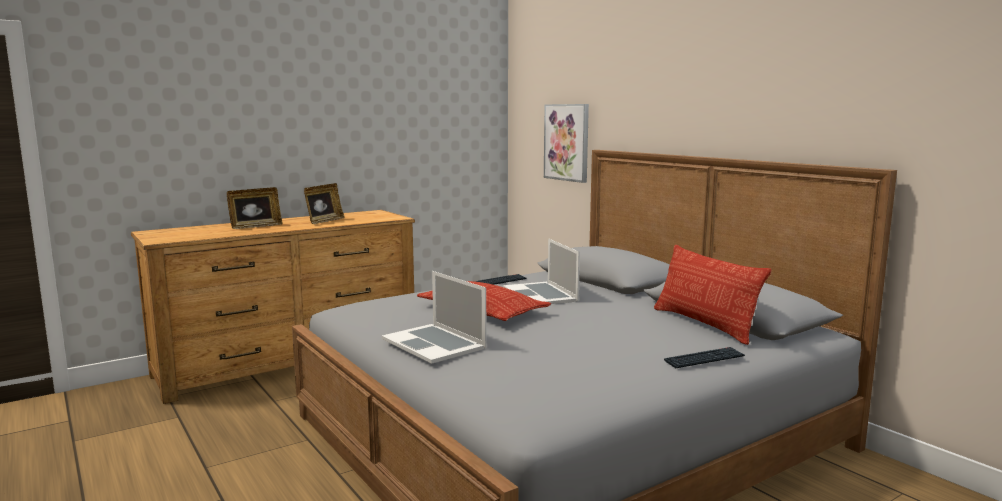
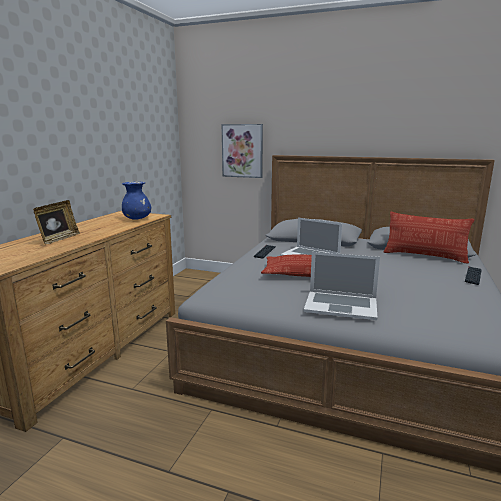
camera: 35 degrees left, 5 degrees up
picture frame [304,183,345,224] -> none
none -> blue vase [122,182,151,220]

